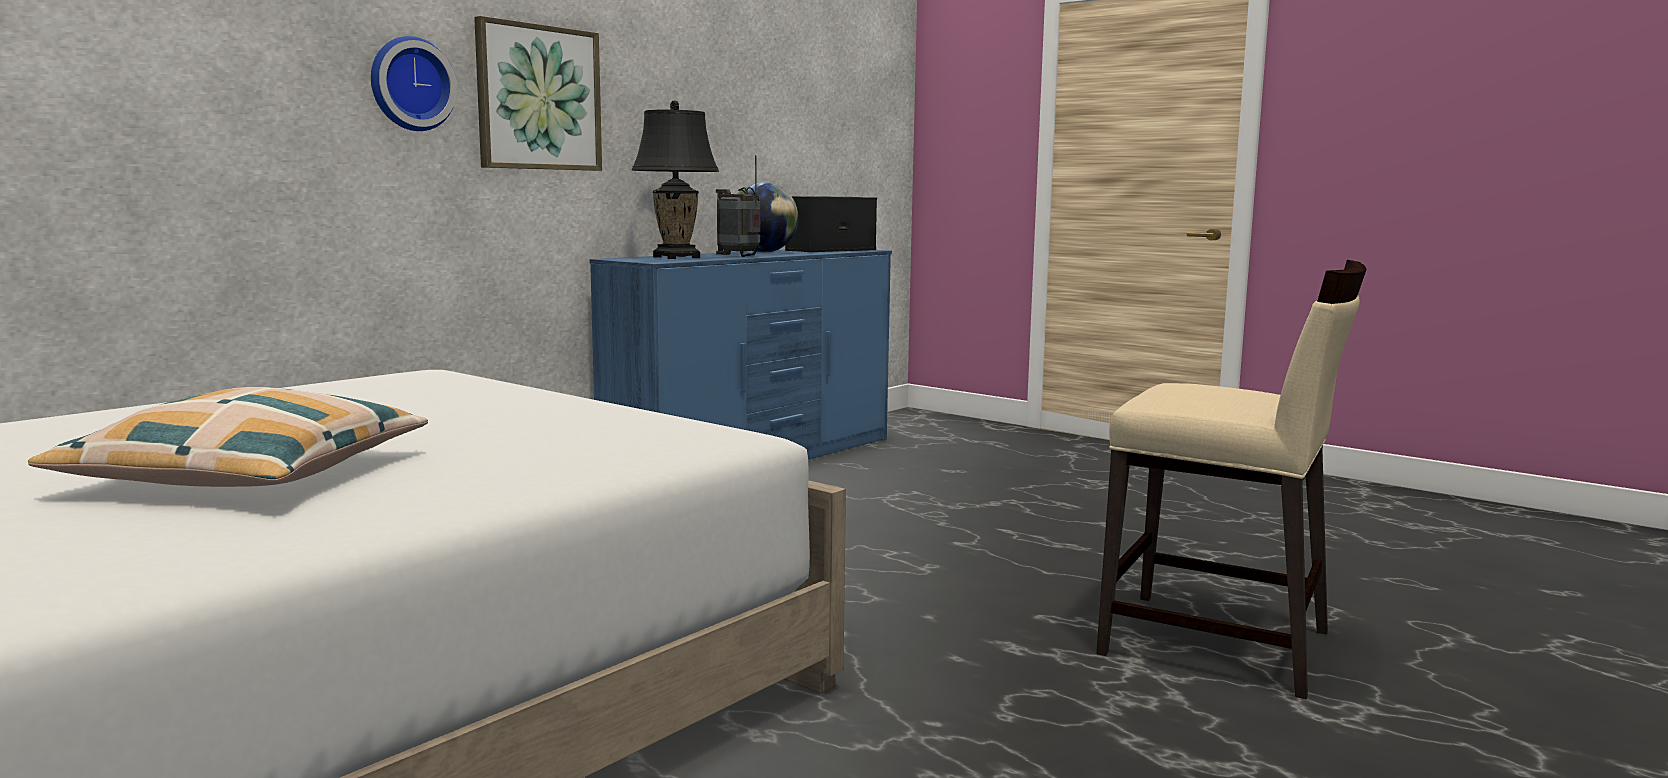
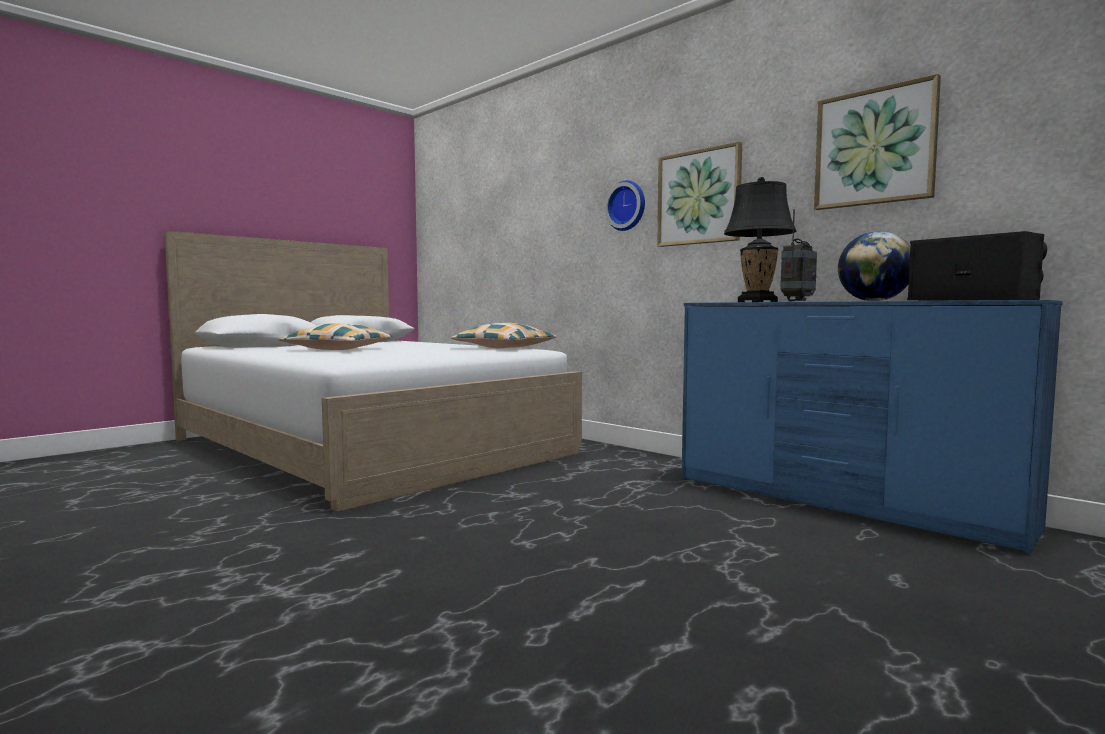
camera: 95 degrees right, 5 degrees down
beige chair [1096,260,1366,700] -> none
none -> pillow [451,323,557,348]
none -> picture [814,74,941,210]

